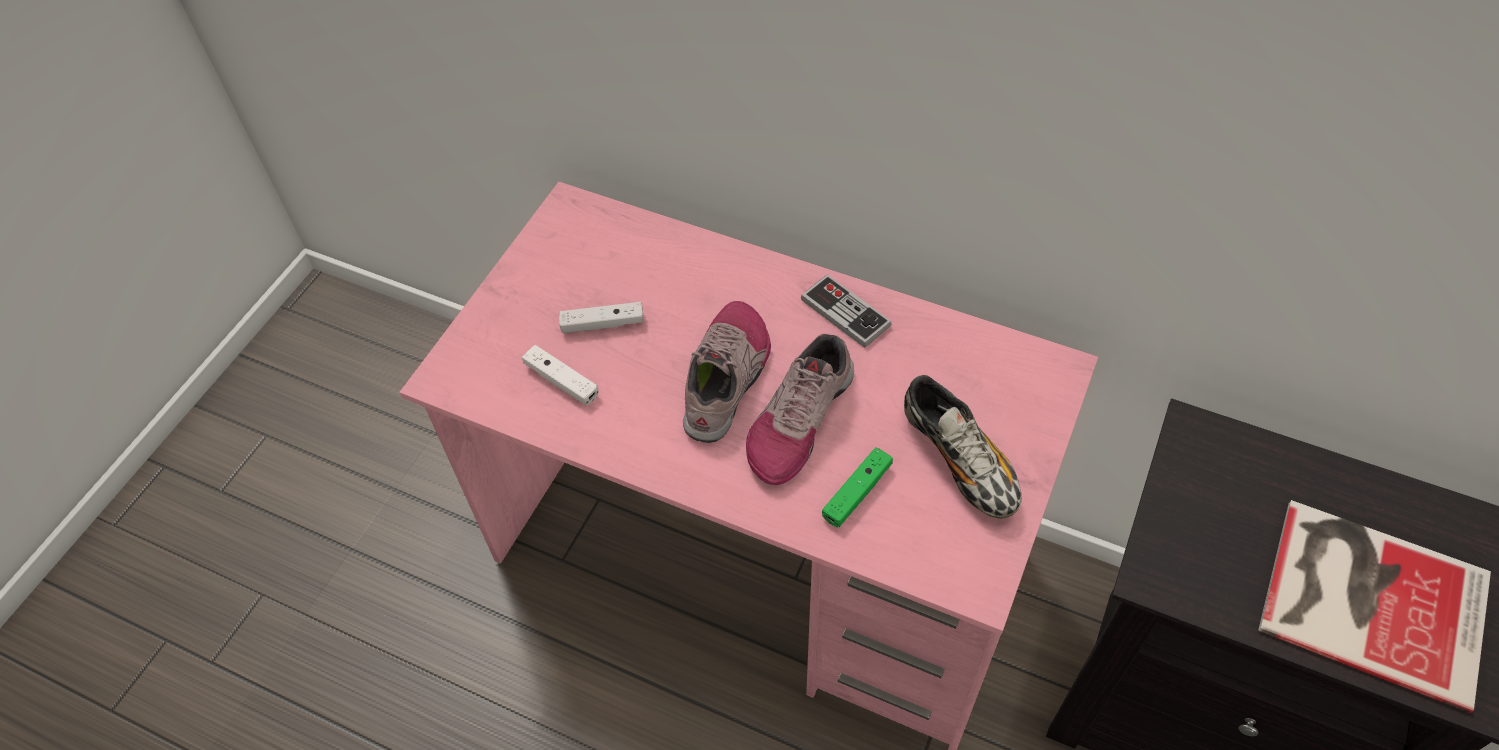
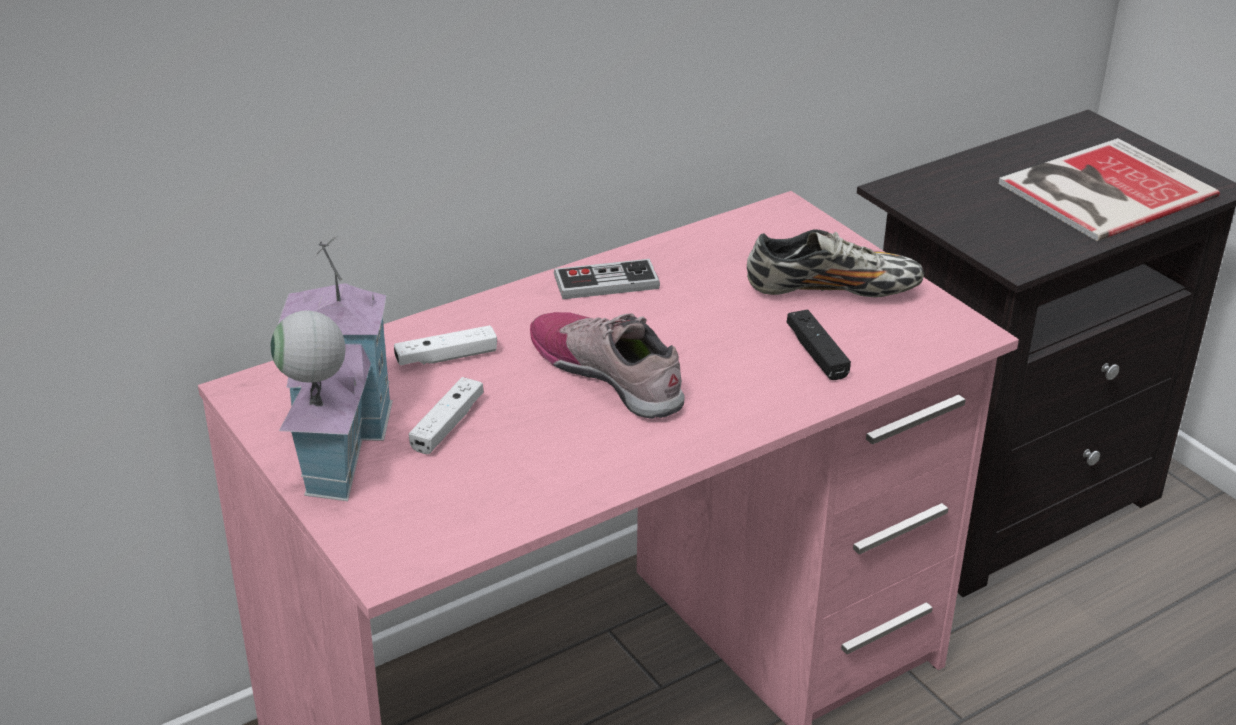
camera: 60 degrees left, 20 degrees down
white game controller [522,345,599,405] -> white game controller moved to [394,325,497,365]
shoe [746,334,854,485] -> none
green game controller [822,447,893,527] -> black game controller [787,309,851,380]
none -> toy house [271,236,393,501]

